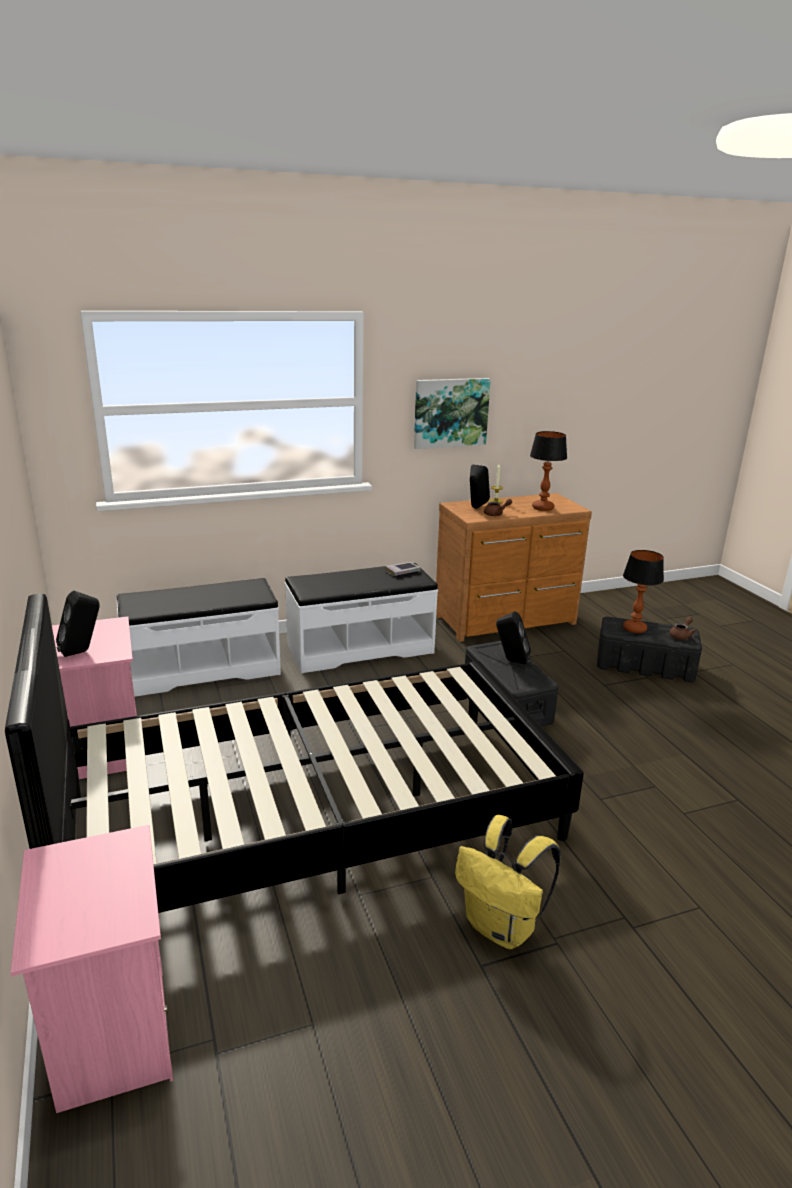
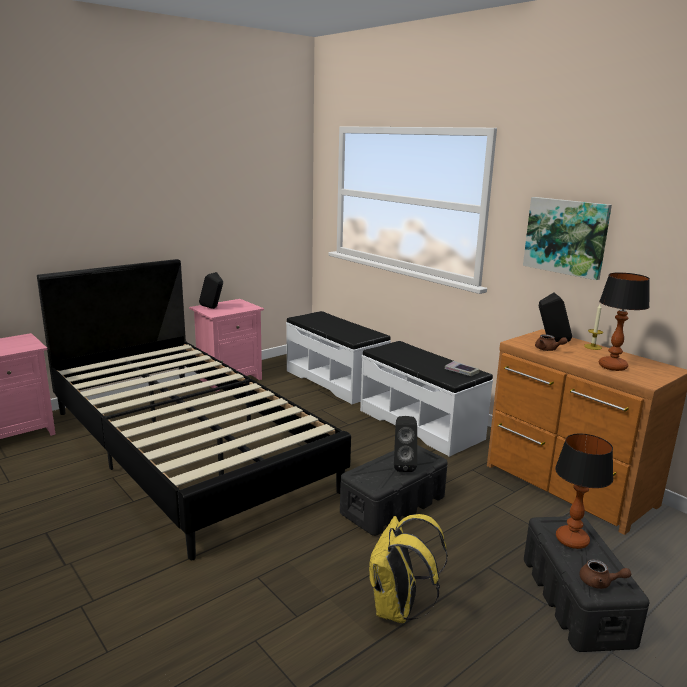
camera: 70 degrees right, 5 degrees down
yellow backpack [455,815,561,949] -> yellow backpack moved to [369,514,448,623]

